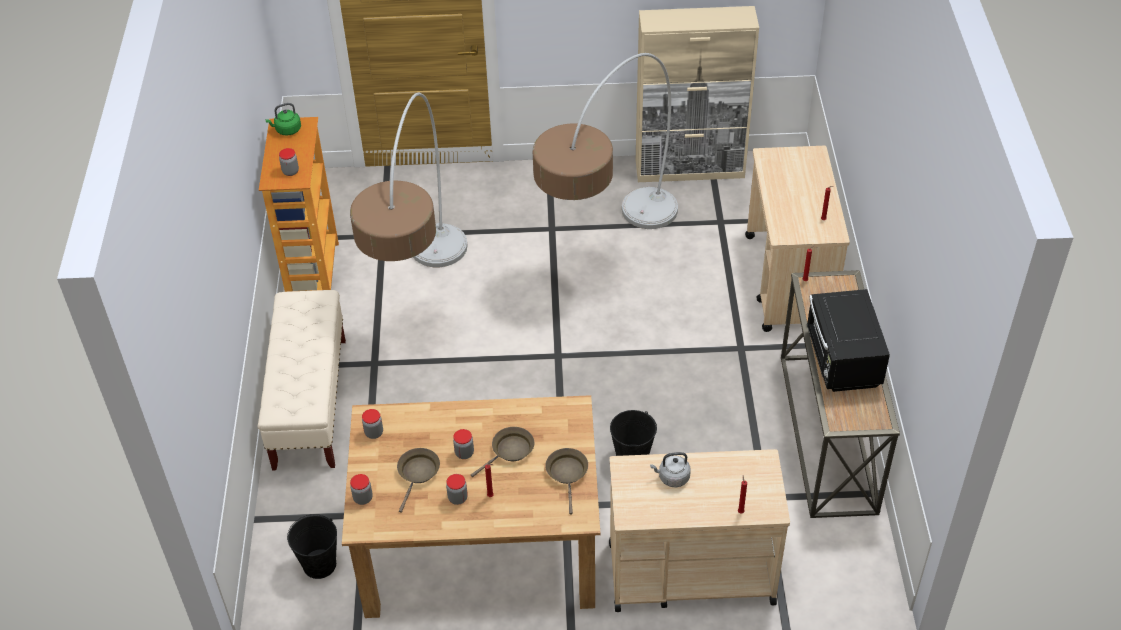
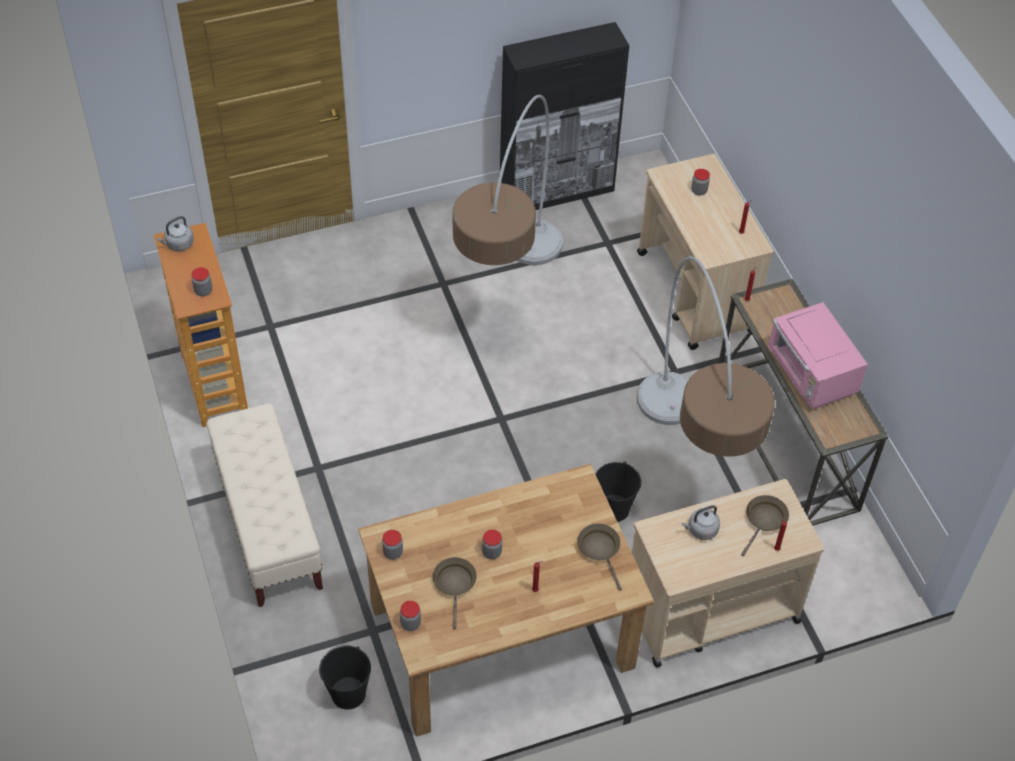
camera: 20 degrees left, 5 degrees up
green kettle [265,103,301,135] -> grey kettle [156,216,194,251]
floor lamp [350,92,468,267] -> floor lamp moved to [637,256,775,457]
jar [446,474,468,505] -> jar moved to [691,169,710,195]
brown frying pan [471,427,534,477] -> brown frying pan moved to [741,495,789,556]
beige cabinet [636,6,759,182] -> black cabinet [500,22,630,210]
black microwave [807,289,890,392] -> pink microwave [768,302,868,409]

